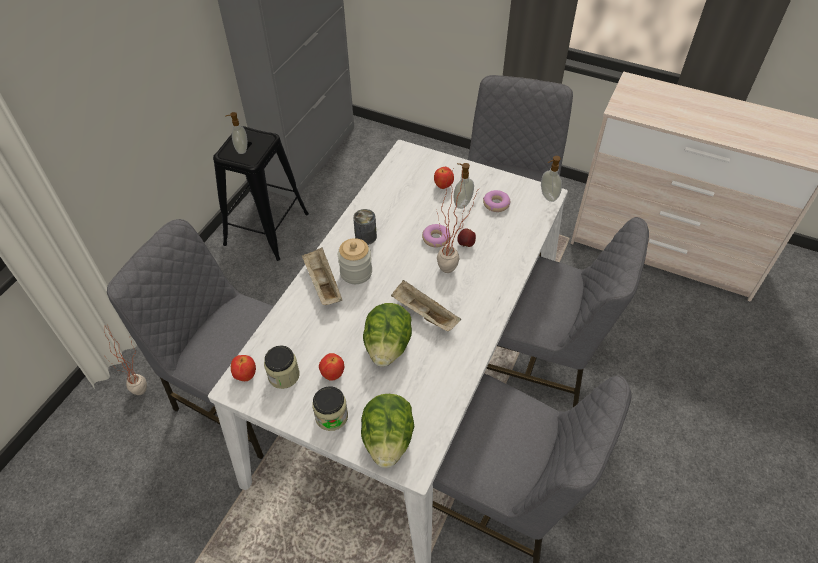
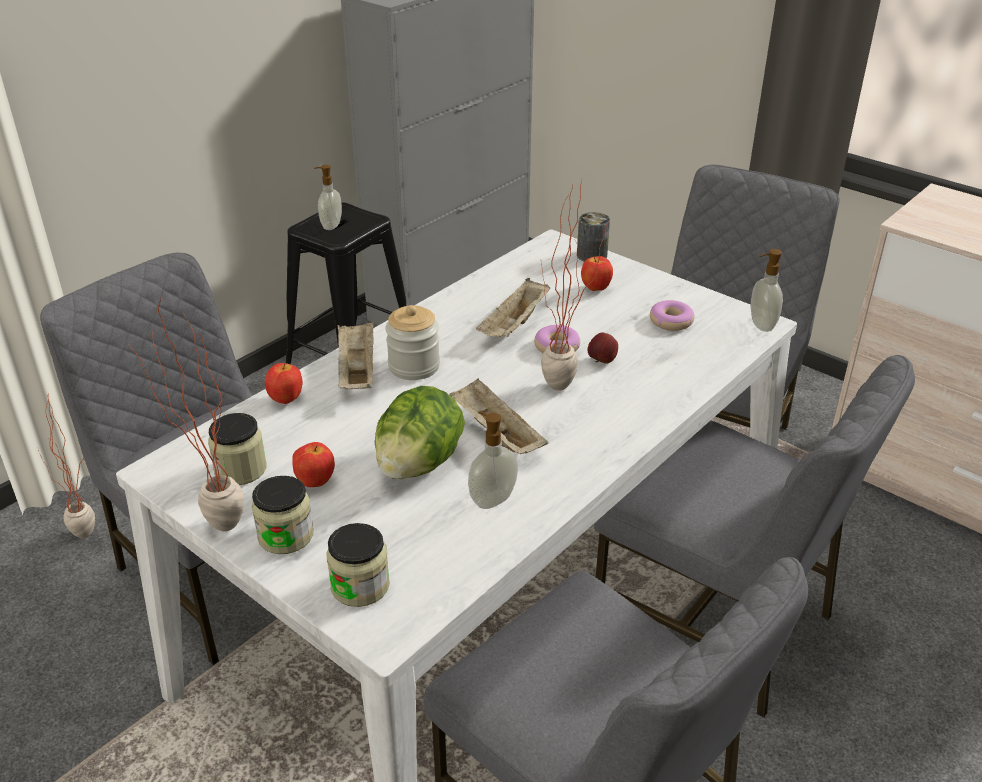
camera: 15 degrees right, 15 degrees down
apple [231,355,256,381] -> apple moved to [265,363,303,404]
can [353,209,377,245] -> can moved to [577,212,610,262]
lettuce [361,394,415,468] -> jar [326,523,390,607]
soap dispenser [454,163,474,209] -> soap dispenser moved to [468,411,518,509]
none -> potted plant [129,297,244,531]
none -> beige tray [476,278,550,337]

